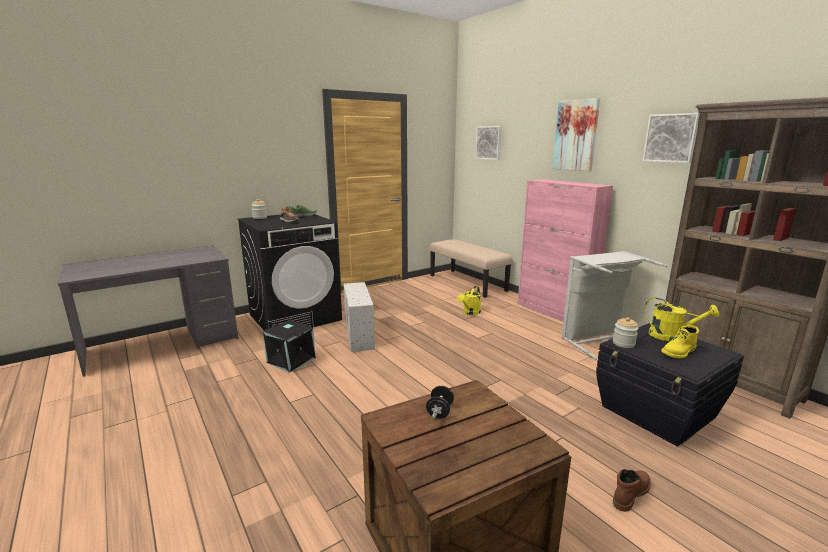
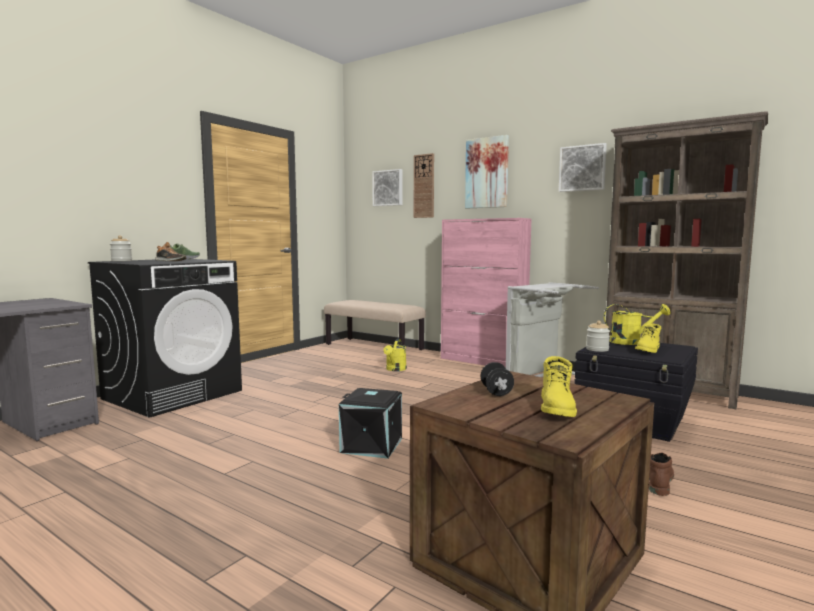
camera: 20 degrees left, 10 degrees down
black storage box [263,320,316,373] -> black storage box moved to [339,388,402,459]
white storage box [343,282,375,352] -> none
none -> wall clock [414,153,434,218]
none -> yellow boot [541,356,577,417]

